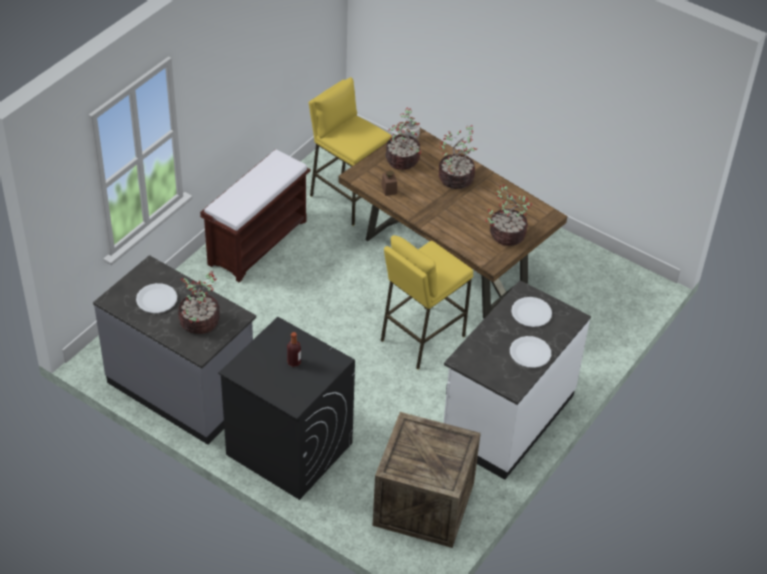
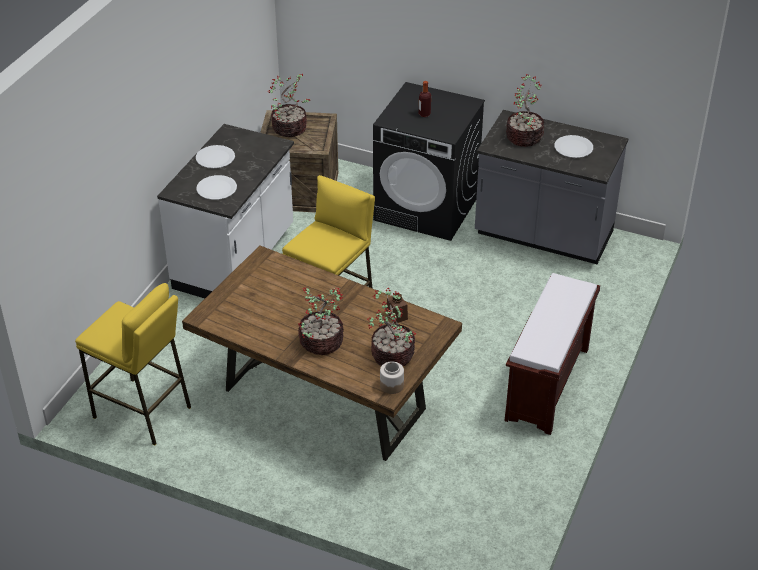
camera: 170 degrees right, 5 degrees down
yellow stool [309,77,392,226] -> yellow stool moved to [75,283,191,445]
potted plant [486,184,531,246] -> potted plant moved to [268,74,310,137]

